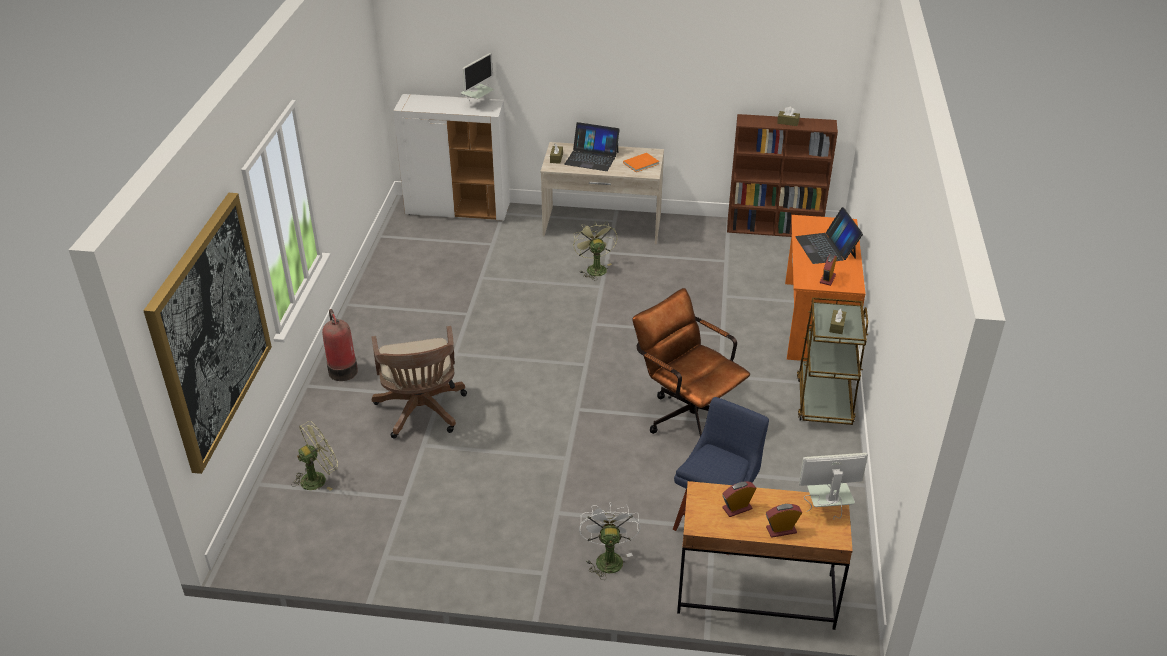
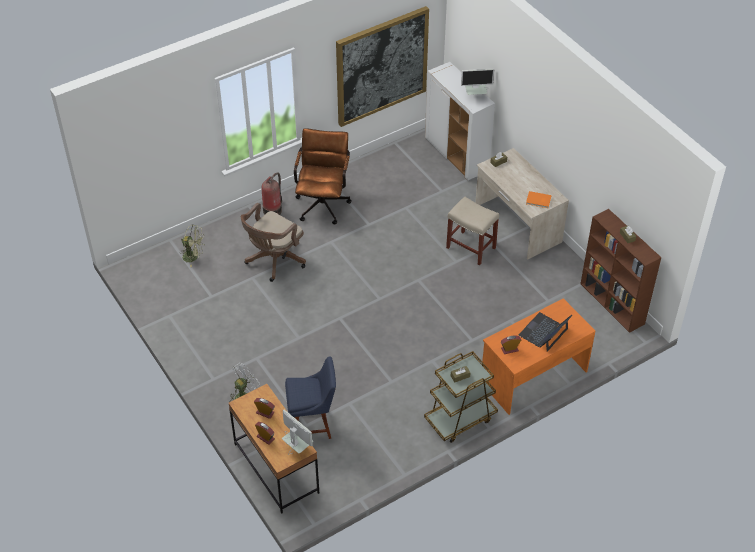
camera: 50 degrees right, 10 degrees up
picture [143,193,272,474] -> picture moved to [336,6,429,127]
laptop [564,122,620,171] -> none
green fan [573,220,617,279] -> beige stool [446,197,499,265]
brown office chair [632,288,750,437] -> brown office chair moved to [294,128,351,224]

